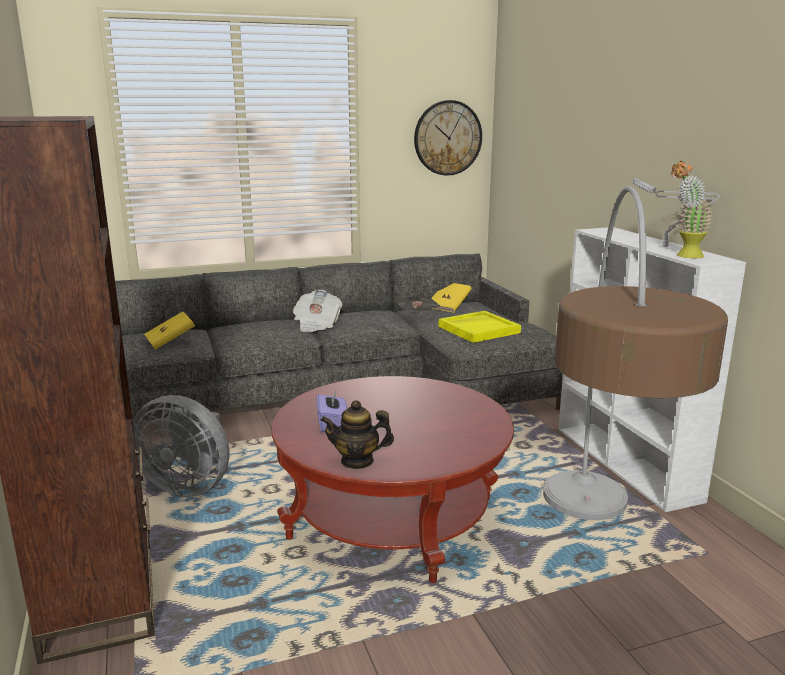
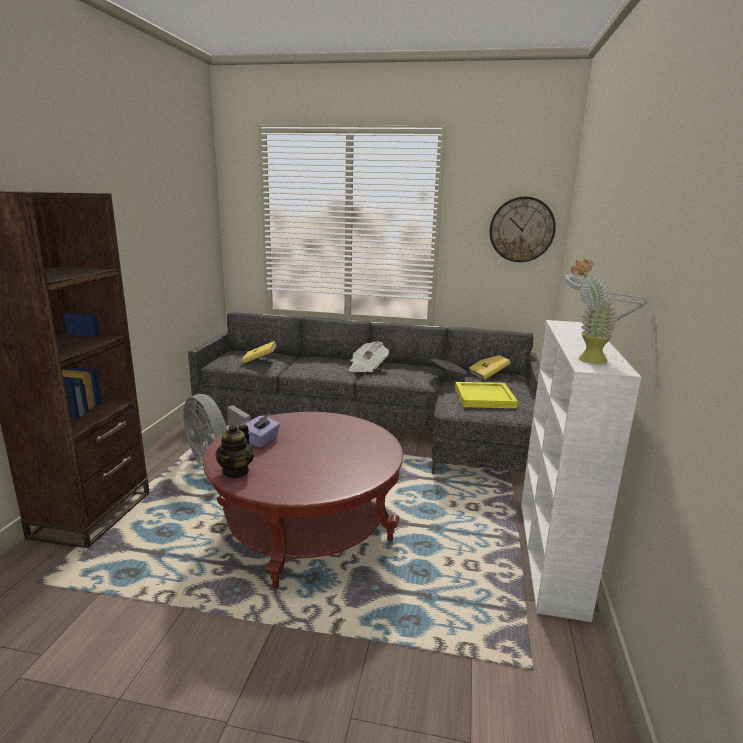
camera: 30 degrees right, 0 degrees up
teapot [321,400,394,469] -> teapot turned 105 degrees counterclockwise [216,424,254,478]
floor lamp [543,186,728,520] -> none

